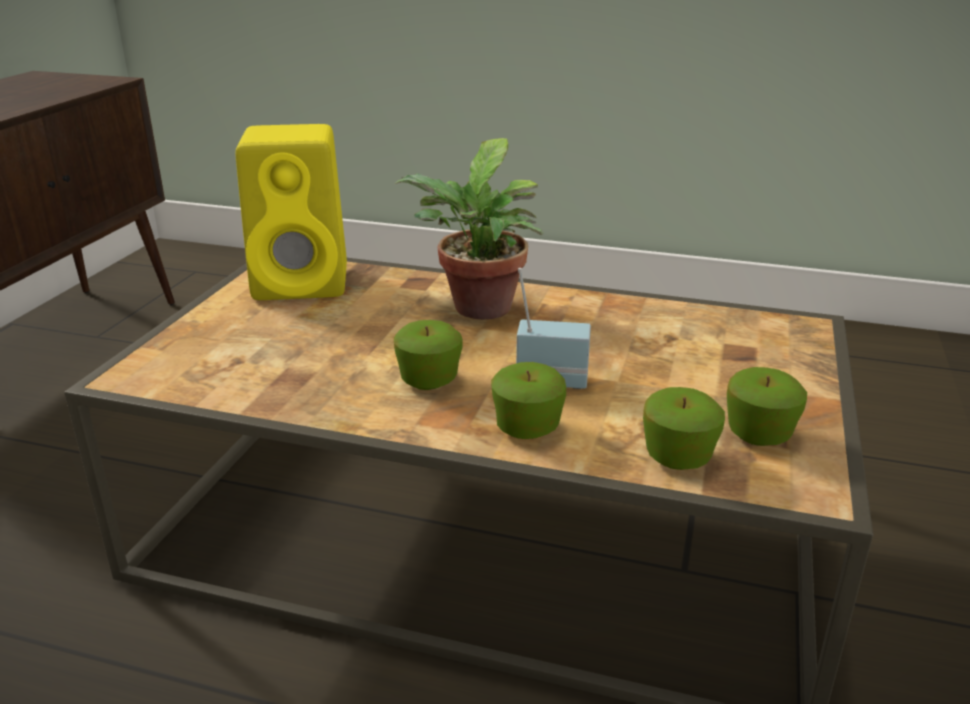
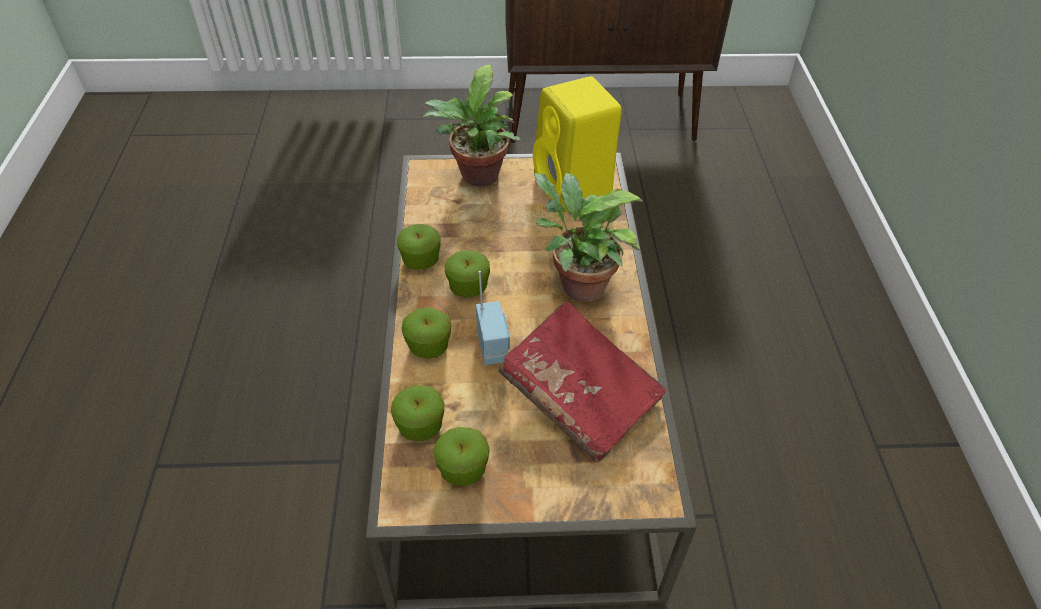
camera: 70 degrees right, 20 degrees up
none -> apple [397,224,441,270]
none -> potted plant [423,65,521,187]
none -> red book [498,301,666,461]

